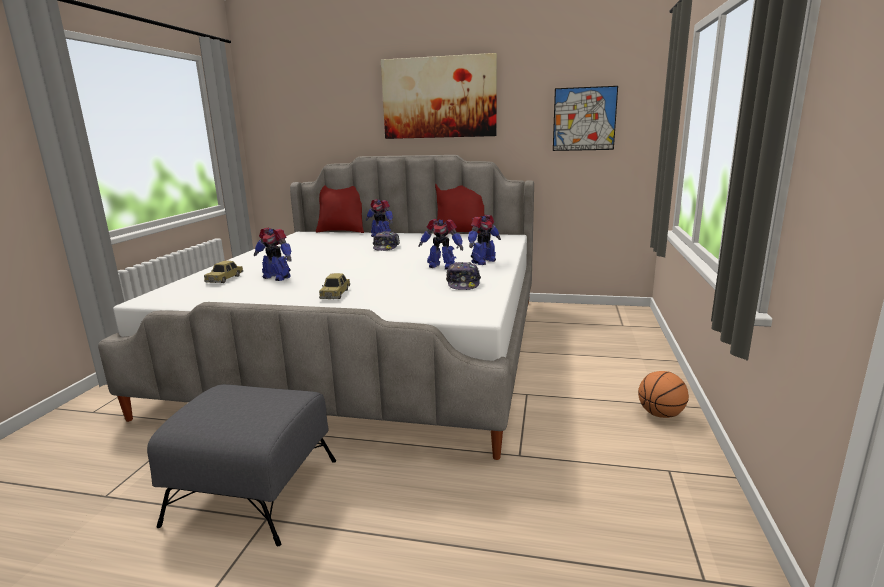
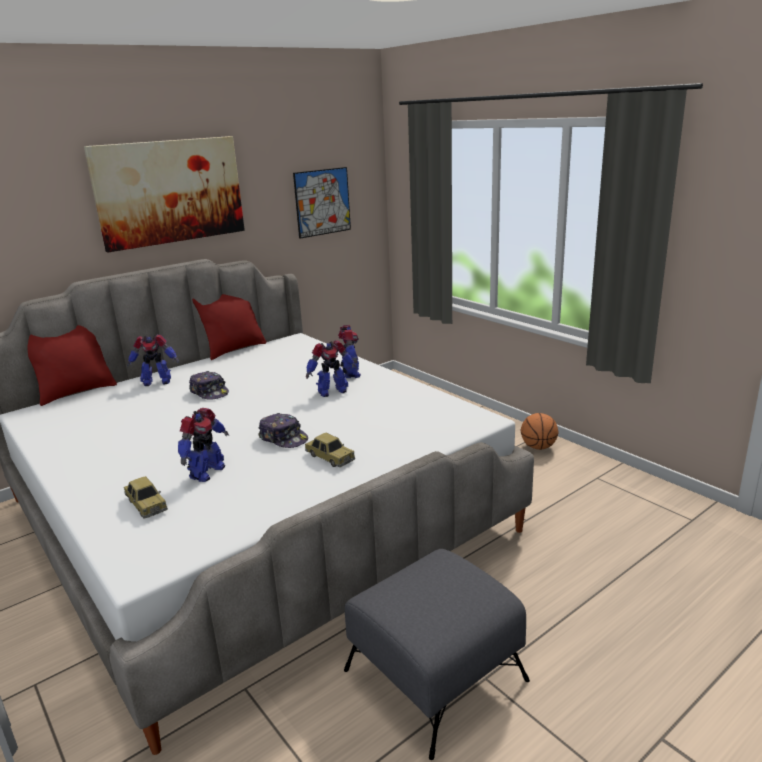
camera: 50 degrees left, 5 degrees up
toy robot [254,227,291,281] -> toy robot turned 45 degrees counterclockwise [178,408,229,482]
cap [446,262,481,290] -> cap moved to [258,413,308,448]

